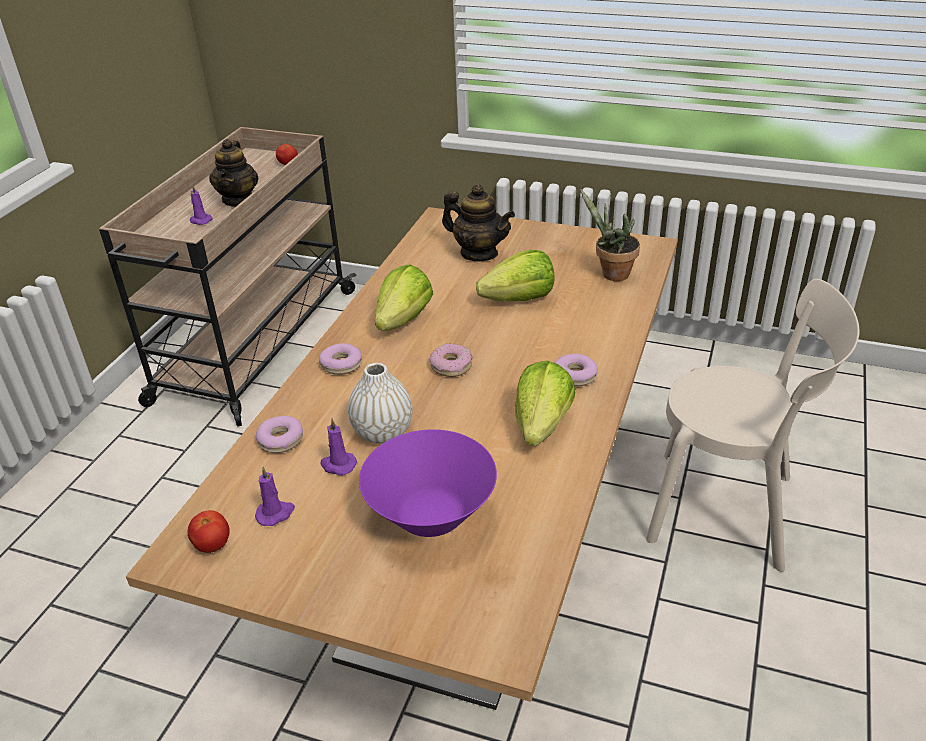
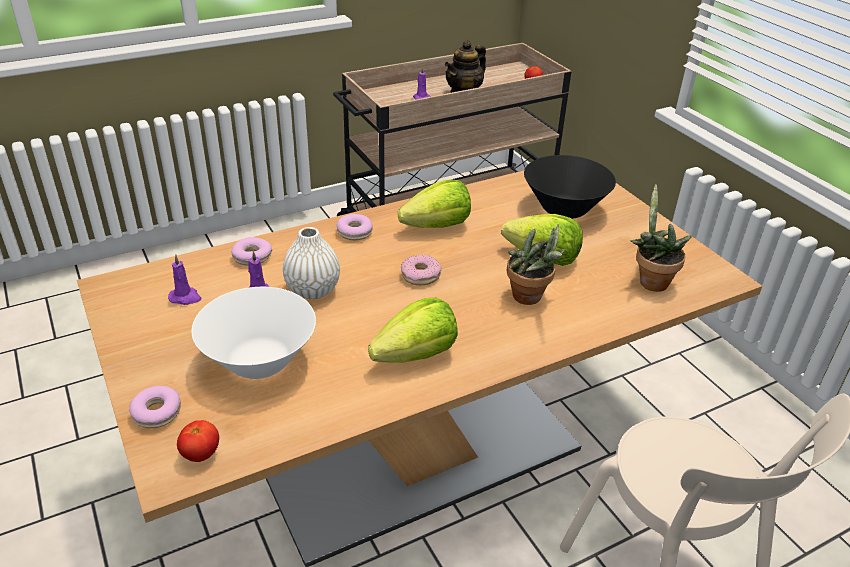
camera: 40 degrees right, 0 degrees up
tomato [188,510,230,553] -> tomato moved to [177,420,219,462]
purple bowl [359,429,497,537] -> white bowl [191,287,316,379]
teapot [442,184,515,261] -> black bowl [524,155,616,219]
donut [555,354,598,386] -> donut moved to [129,386,181,428]
none -> potted plant [507,224,566,305]

